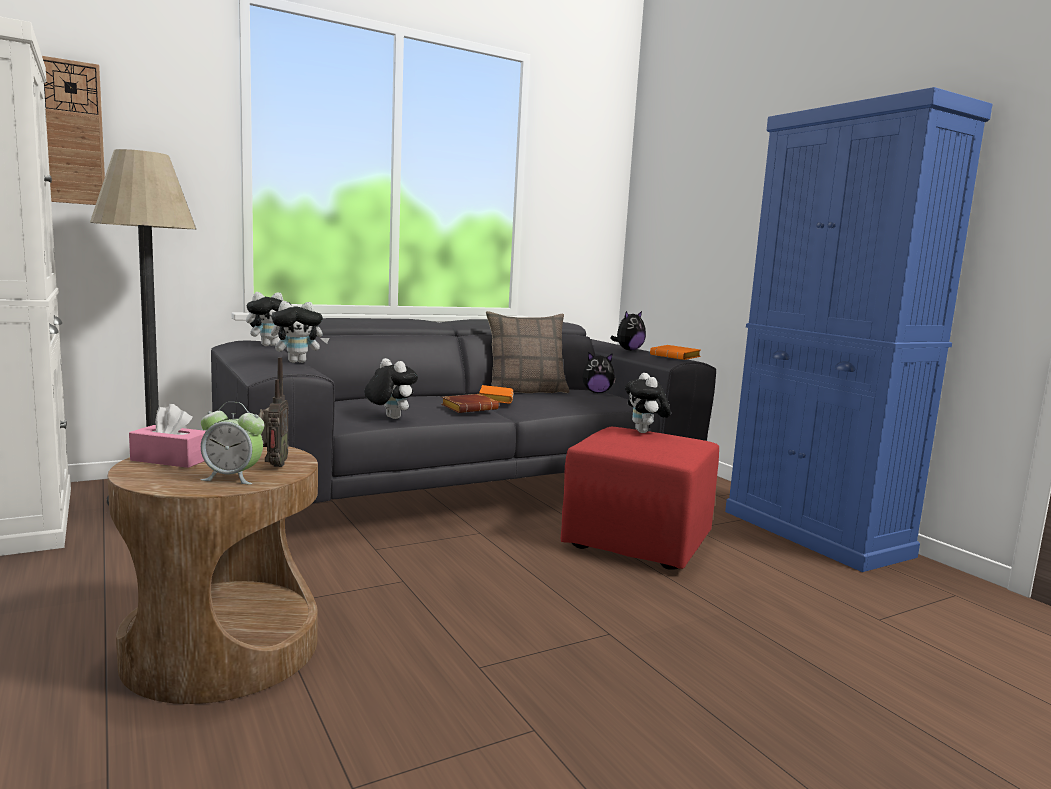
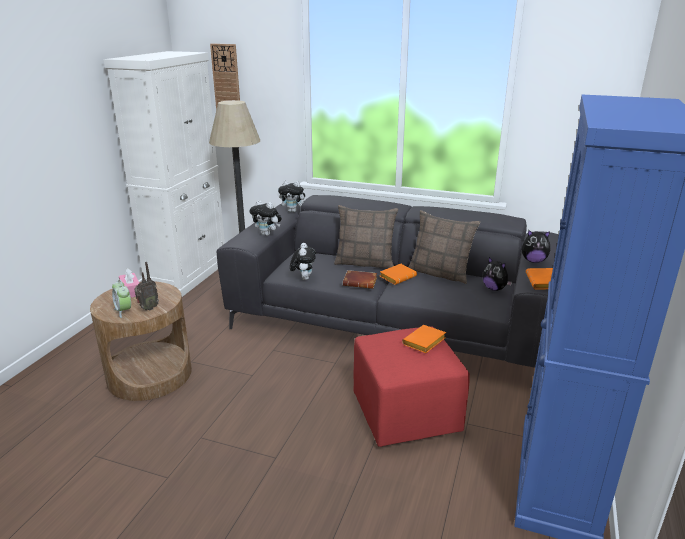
camera: 50 degrees right, 15 degrees up
plush toy [625,373,671,433] -> orange book [402,325,446,353]
none -> pillow [334,205,398,268]

